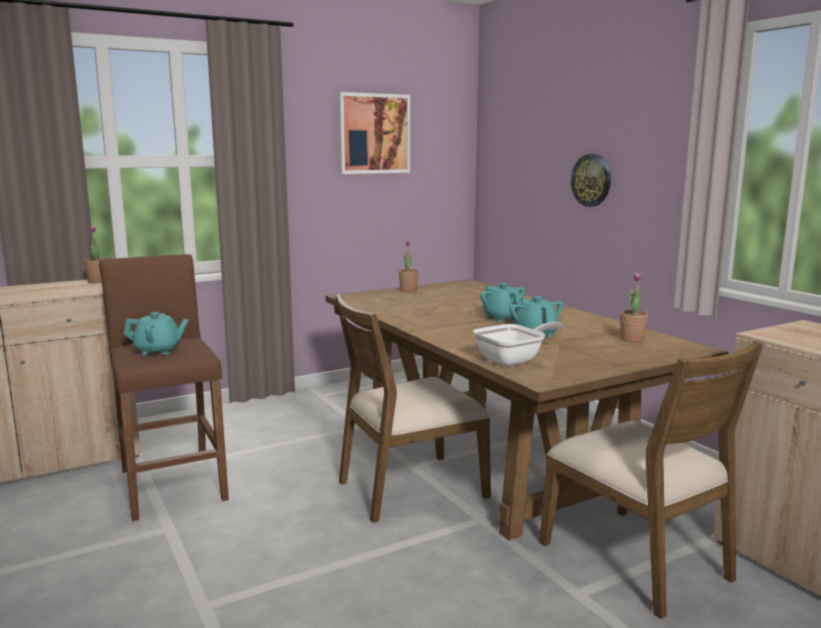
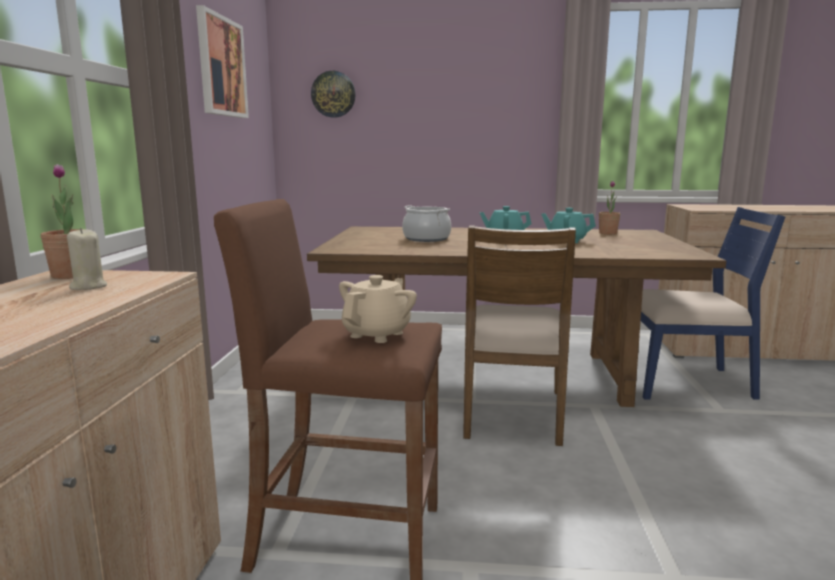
camera: 55 degrees left, 0 degrees up
turquoise teapot [124,312,189,355] -> beige teapot [339,275,417,343]
potted plant [399,240,419,292] -> none
frying pan [473,322,564,366] -> none
brown chair [540,340,763,619] -> blue chair [641,207,785,400]
wall clock [571,154,611,207] -> wall clock moved to [311,71,356,118]
none -> beige candle [67,228,107,290]
none -> cooking pot [402,205,451,242]

